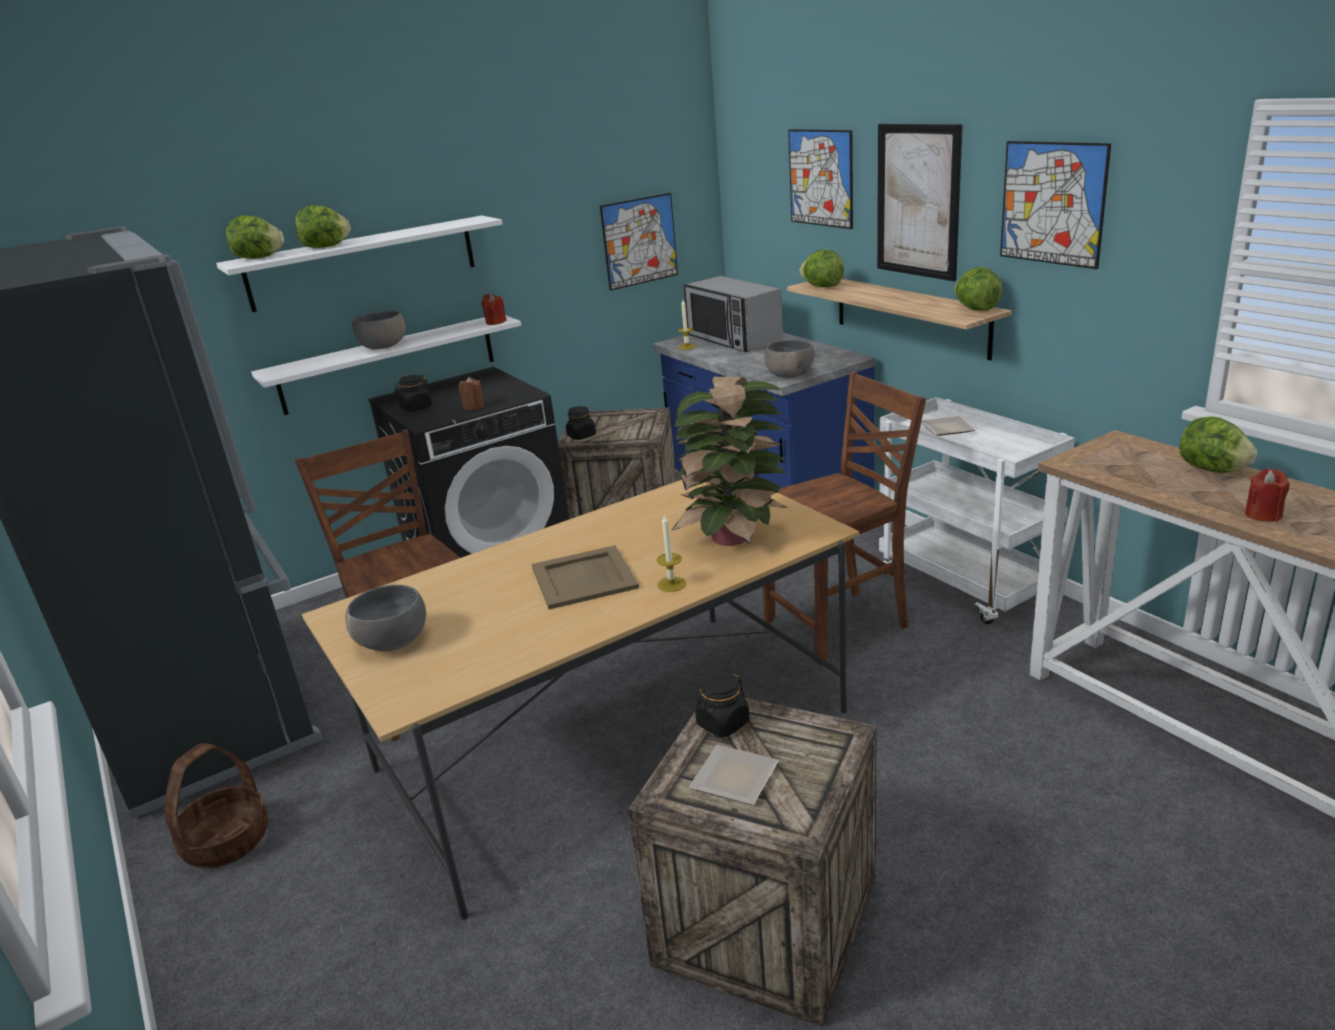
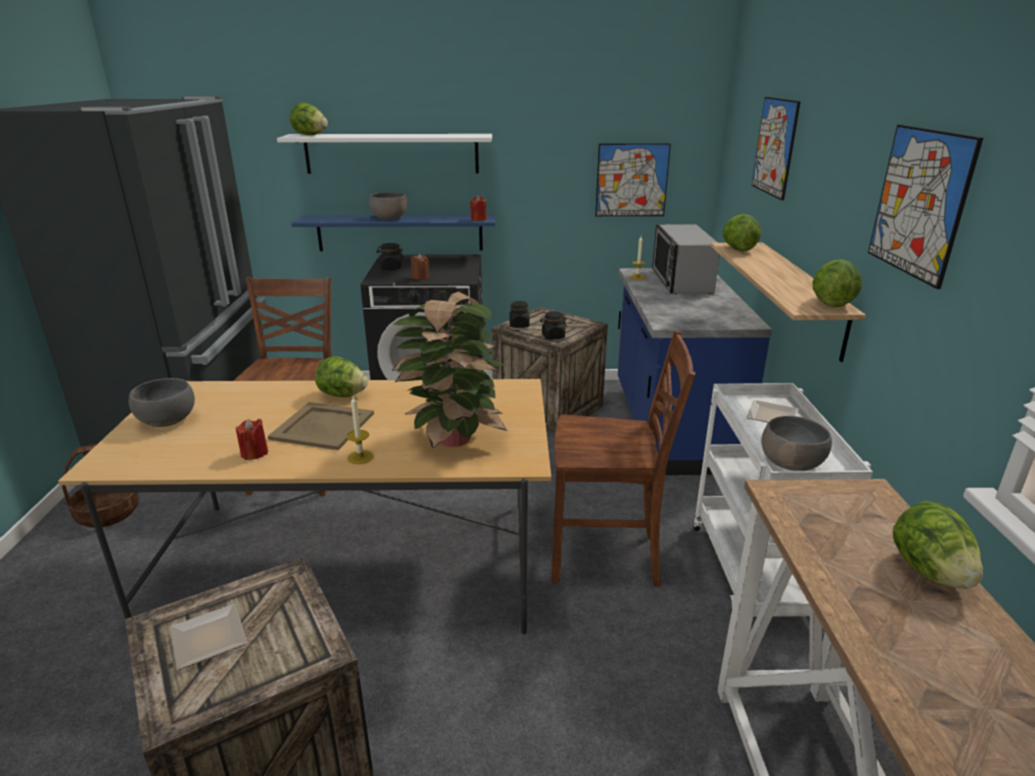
camera: 30 degrees right, 0 degrees up
white shelf [251,315,521,415] -> blue shelf [292,215,495,251]
lettuce [295,205,351,248] -> lettuce moved to [315,356,368,397]
black jar [695,671,749,738] -> black jar moved to [540,311,567,339]
grey bowl [764,340,815,378] -> grey bowl moved to [761,416,832,471]
picture [877,124,963,281] -> none
red candle [1245,468,1290,522] -> red candle moved to [236,419,268,460]

